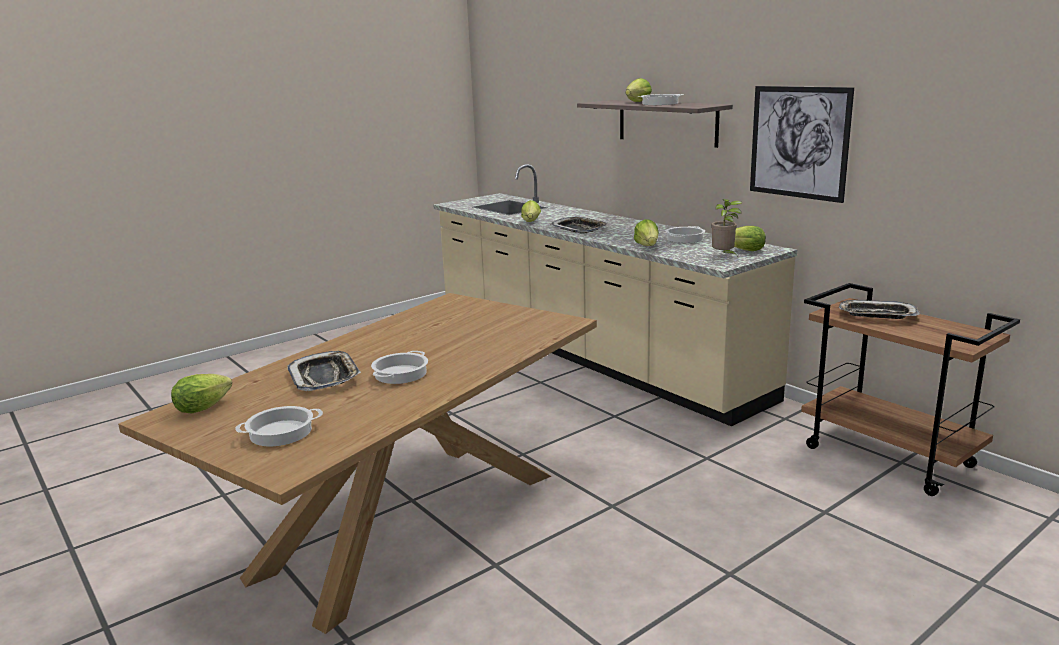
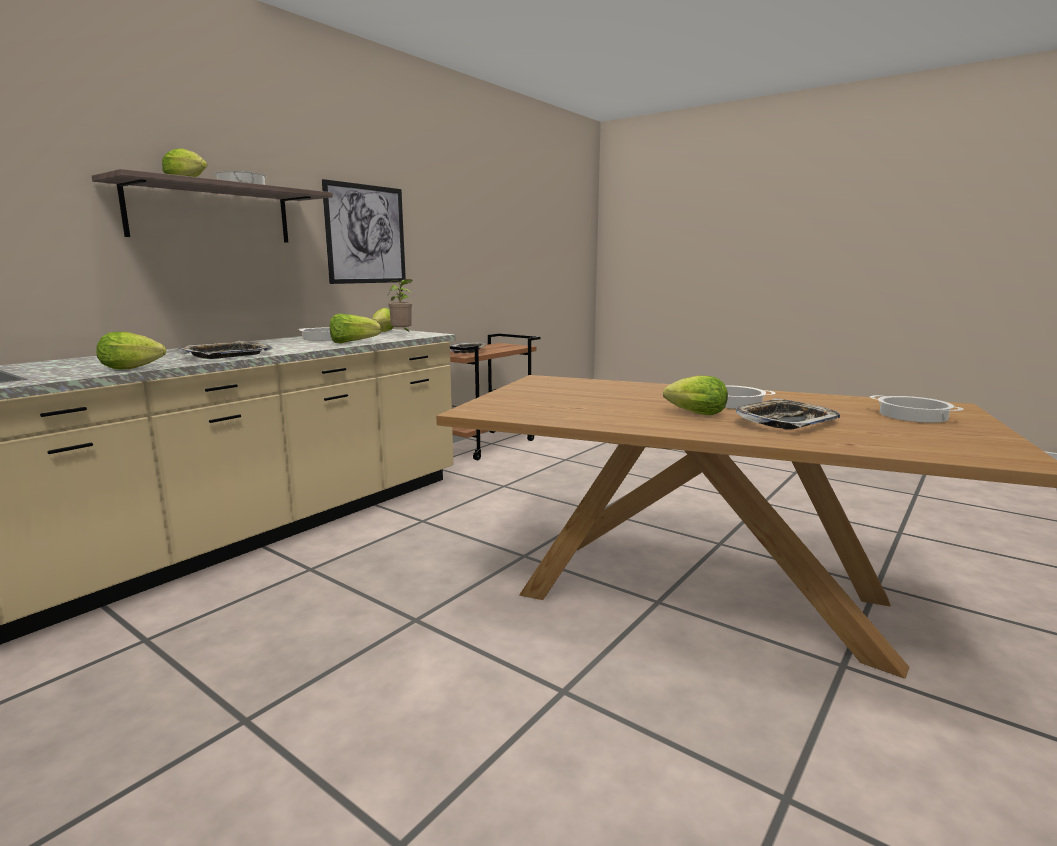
camera: 105 degrees left, 5 degrees down
lettuce [171,374,232,413] -> lettuce moved to [663,375,728,415]

